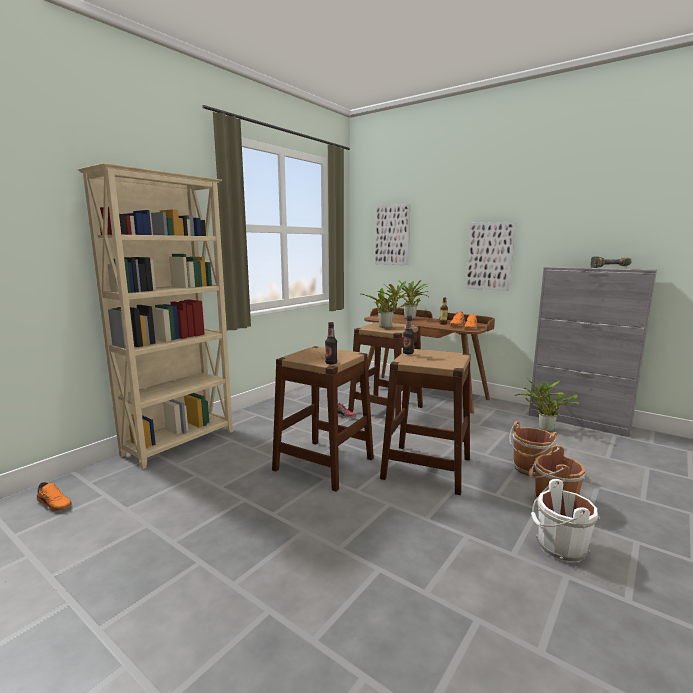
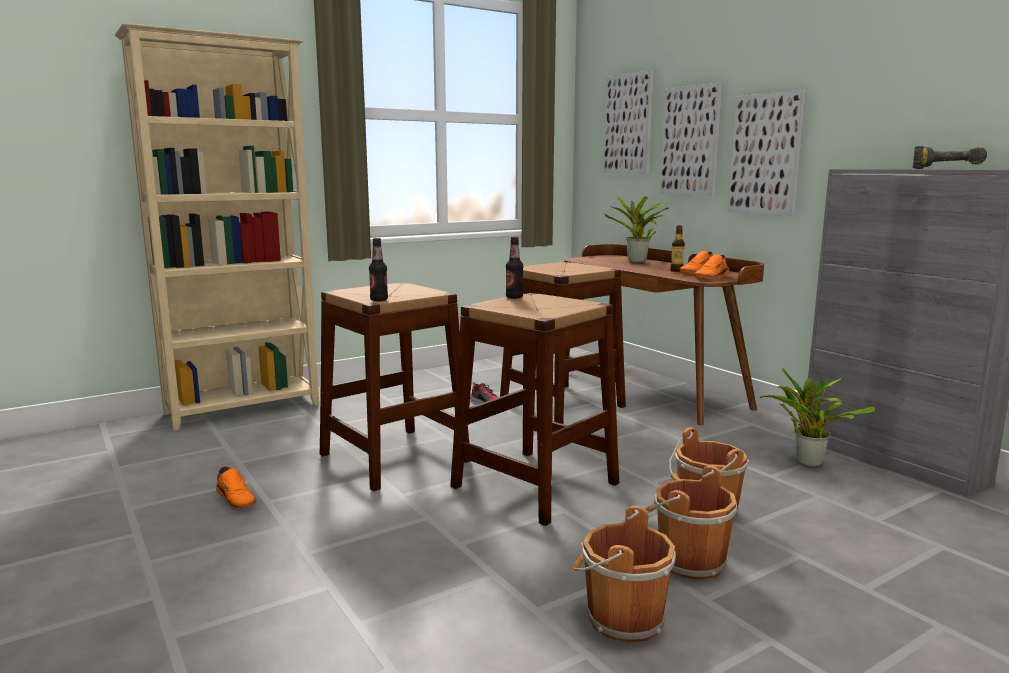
camera: 20 degrees right, 0 degrees up
orange shoe [37,482,72,511] -> orange shoe moved to [216,466,257,510]
potted plant [362,281,410,328] -> none
white bucket [531,479,600,562] -> brown bucket [572,506,676,643]
none -> picture [660,82,722,196]

